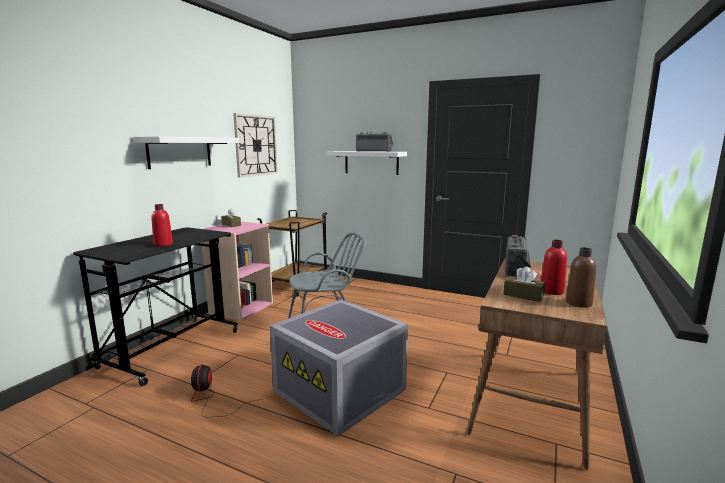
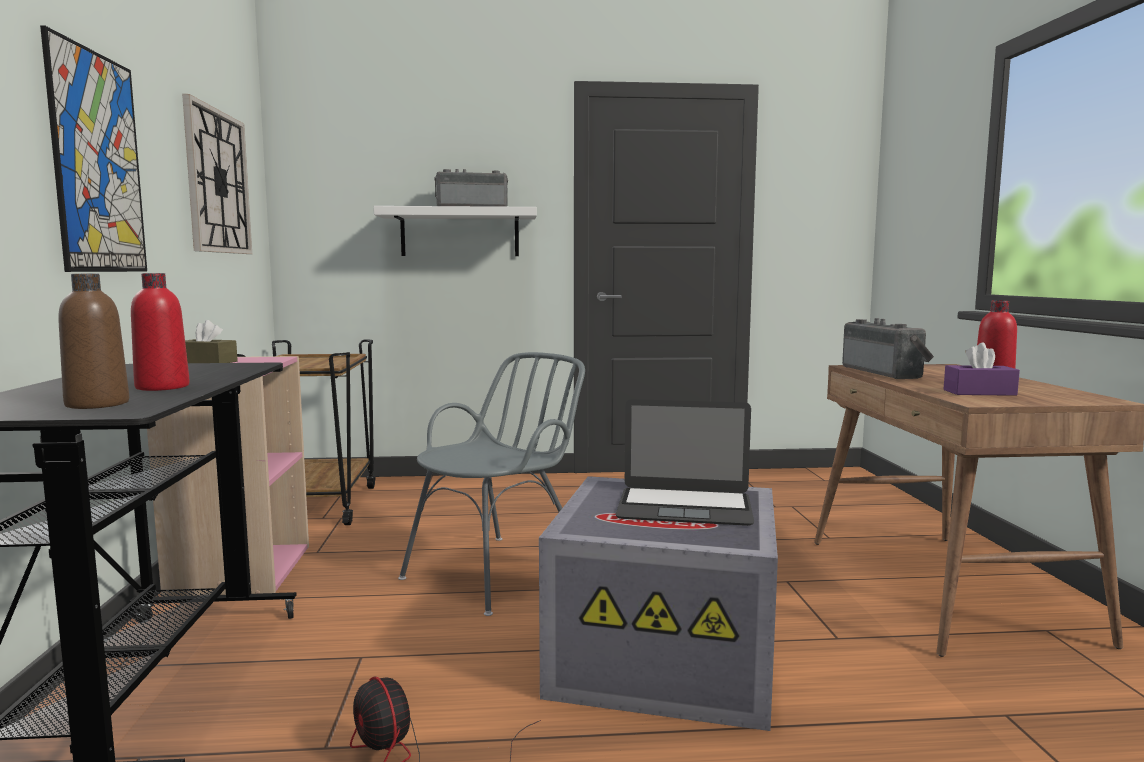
camera: 30 degrees left, 5 degrees down
white shelf [133,136,239,169] -> picture [40,25,147,272]
brown tissue box [504,266,545,302] -> purple tissue box [943,343,1020,396]
brown bottle [566,248,596,307] -> brown bottle moved to [58,274,129,409]
none -> laptop [616,399,754,526]

